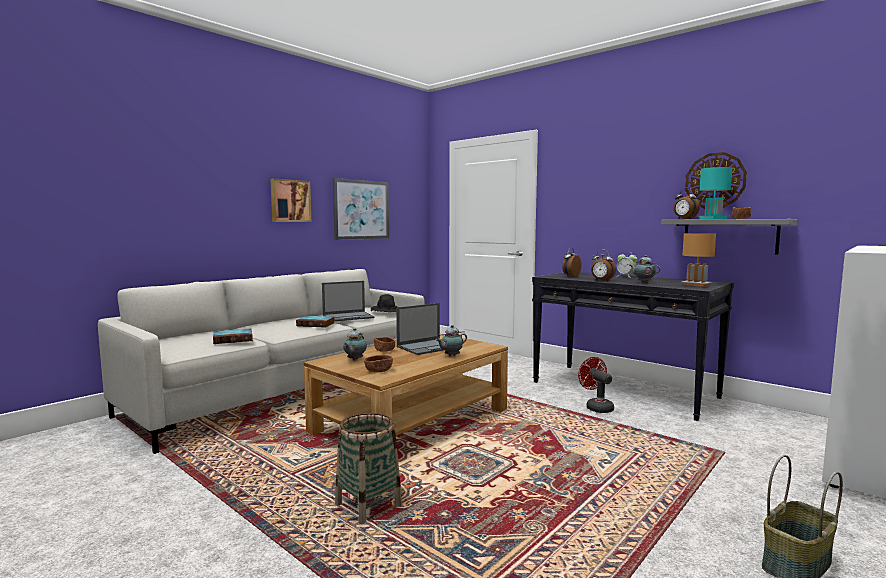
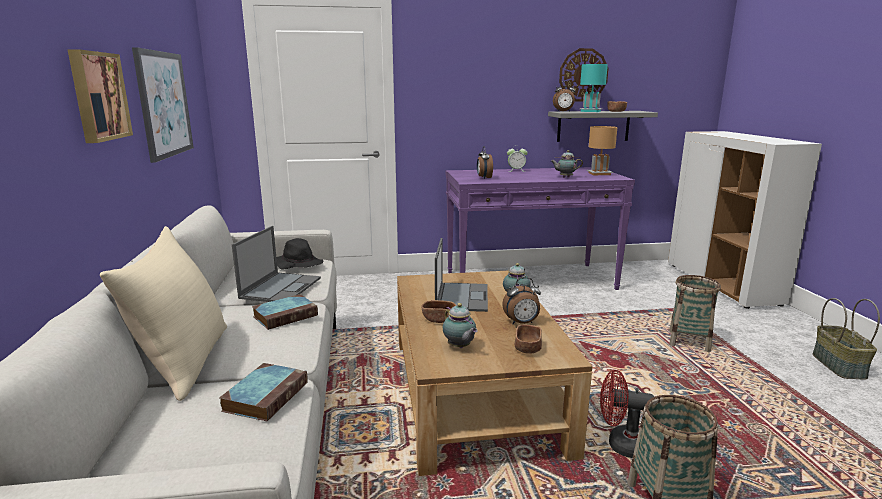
camera: 50 degrees left, 10 degrees up
black console table [532,272,734,421] -> purple console table [446,167,635,290]
red fan [578,357,614,413] -> red fan moved to [600,370,654,458]
alarm clock [591,250,616,282] -> alarm clock moved to [502,277,541,324]
none -> beige pillow [100,226,227,401]
none -> basket [669,275,721,352]

